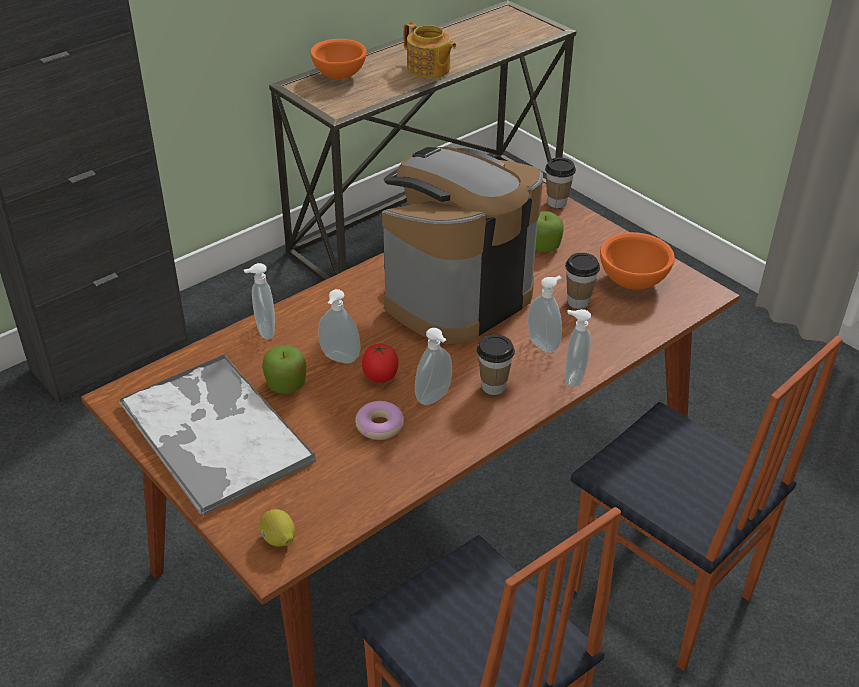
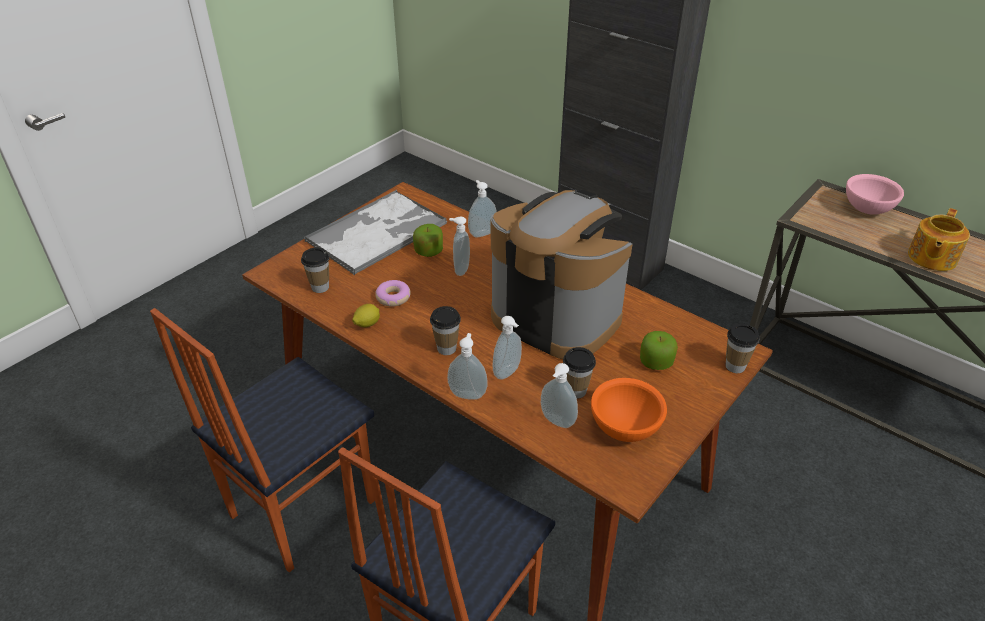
camera: 80 degrees right, 0 degrees up
lemon [260,509,295,547] -> lemon moved to [352,304,380,327]
orange bowl [310,39,367,79] -> pink bowl [846,174,904,215]
tomato [362,343,398,383] -> none
soap dispenser [415,328,452,405] -> soap dispenser moved to [541,363,578,428]
none -> cup [301,248,330,293]

